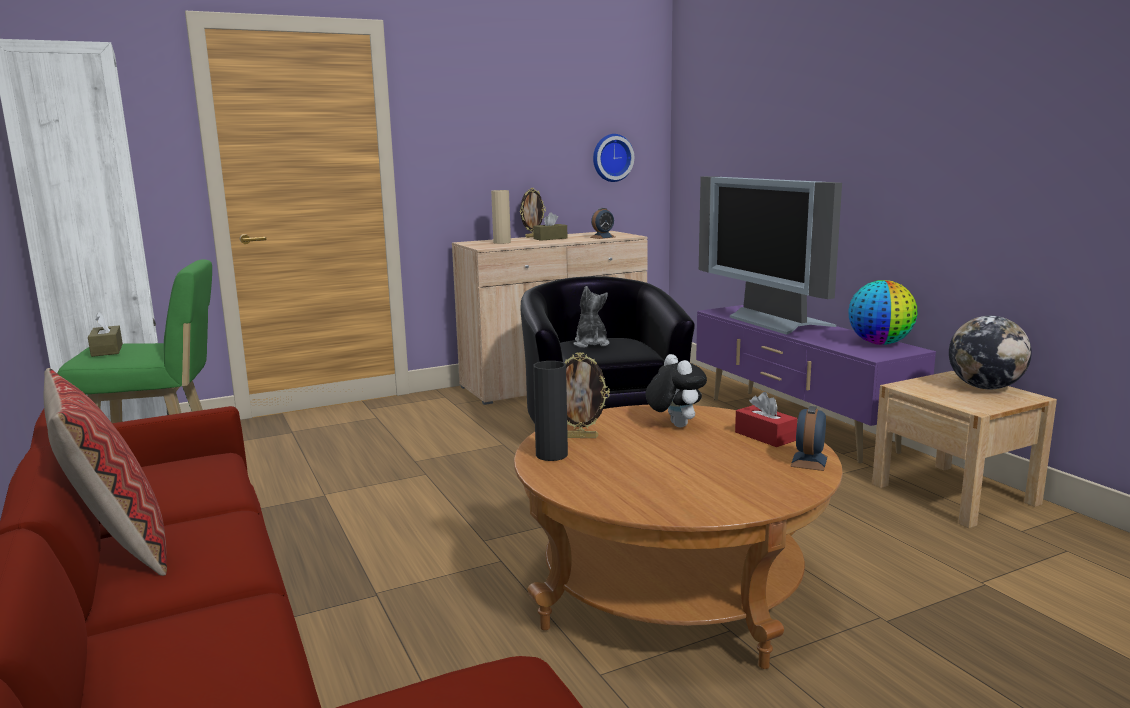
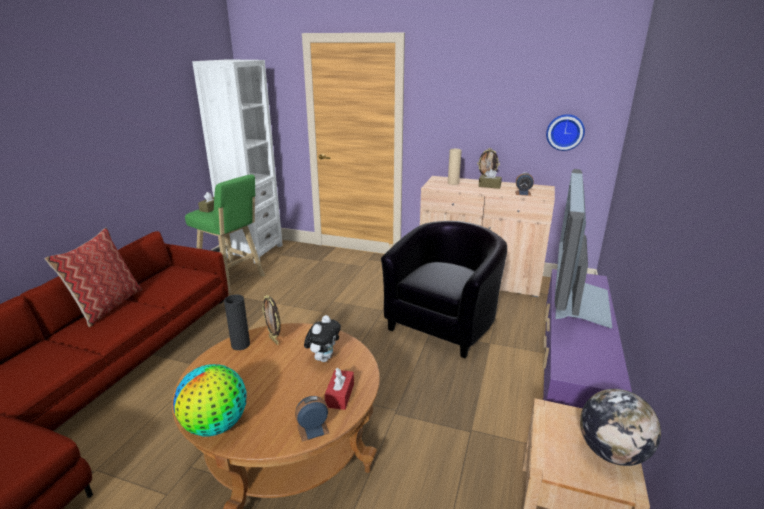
camera: 45 degrees right, 10 degrees up
plush toy [573,286,610,348] -> none
globe [848,280,918,345] -> globe moved to [173,364,246,436]

